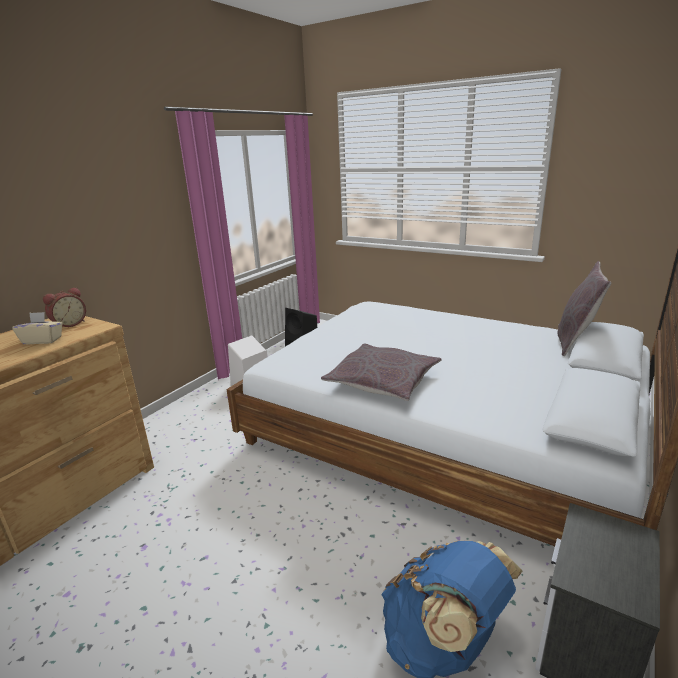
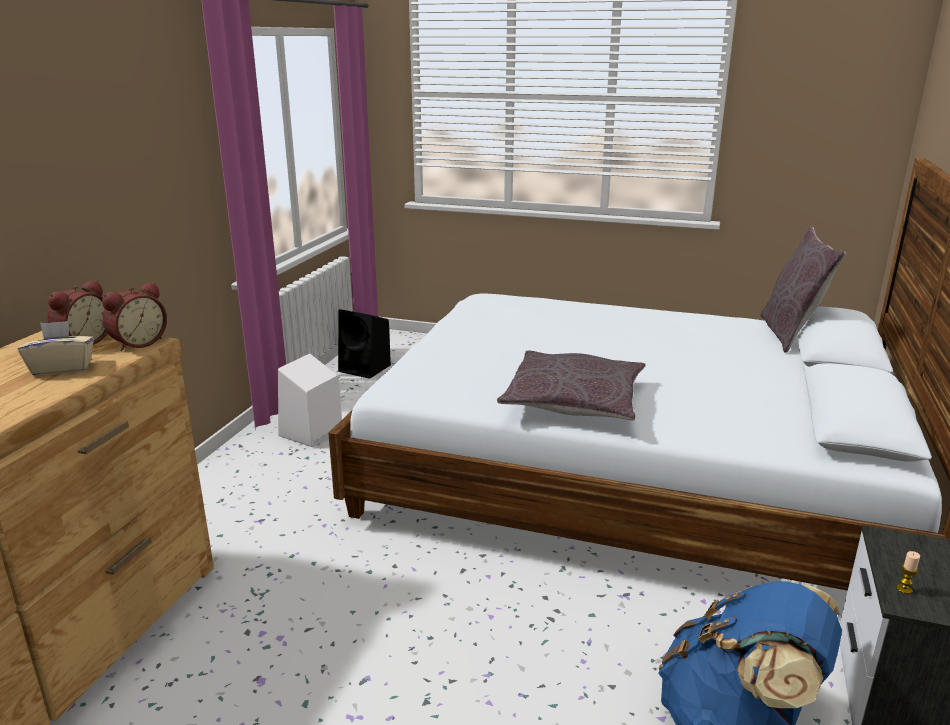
camera: 15 degrees left, 0 degrees up
none -> alarm clock [102,282,167,351]
none -> candle [896,551,920,594]

